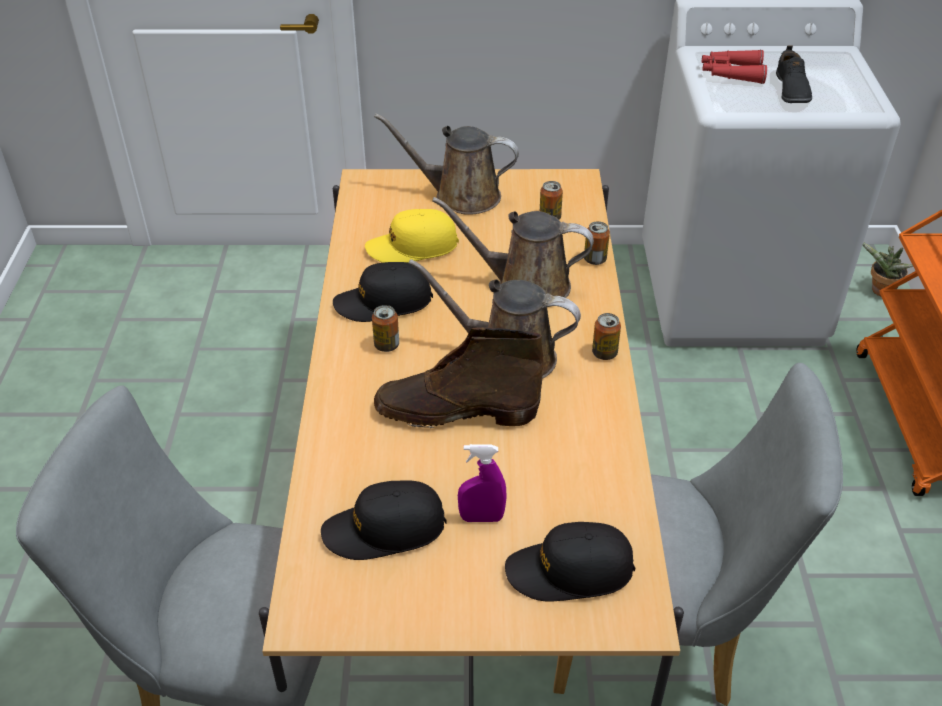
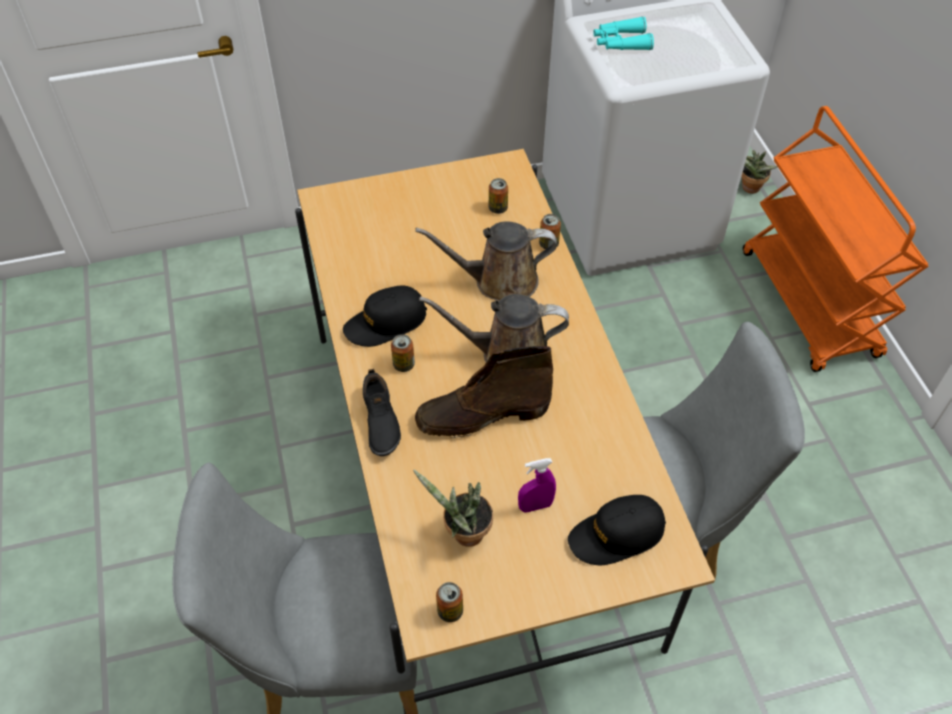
camera: 15 degrees left, 10 degrees up
black cap [321,480,447,560] -> potted plant [413,469,493,547]
yellow cap [365,209,459,263] -> none
brown watering can [374,113,519,215] -> none
can [592,313,621,360] -> can moved to [436,582,463,622]
red binoculars [702,50,767,84] -> turquoise binoculars [594,16,654,50]
black shoe [776,45,812,103] -> black shoe moved to [363,369,401,456]

